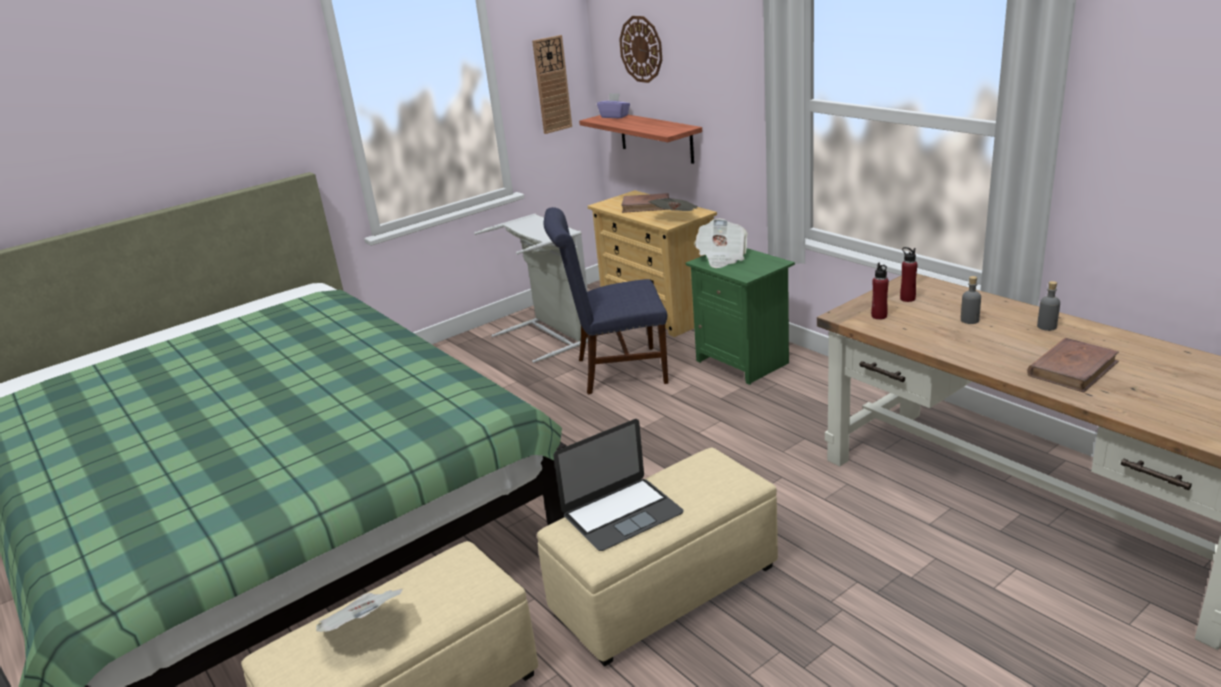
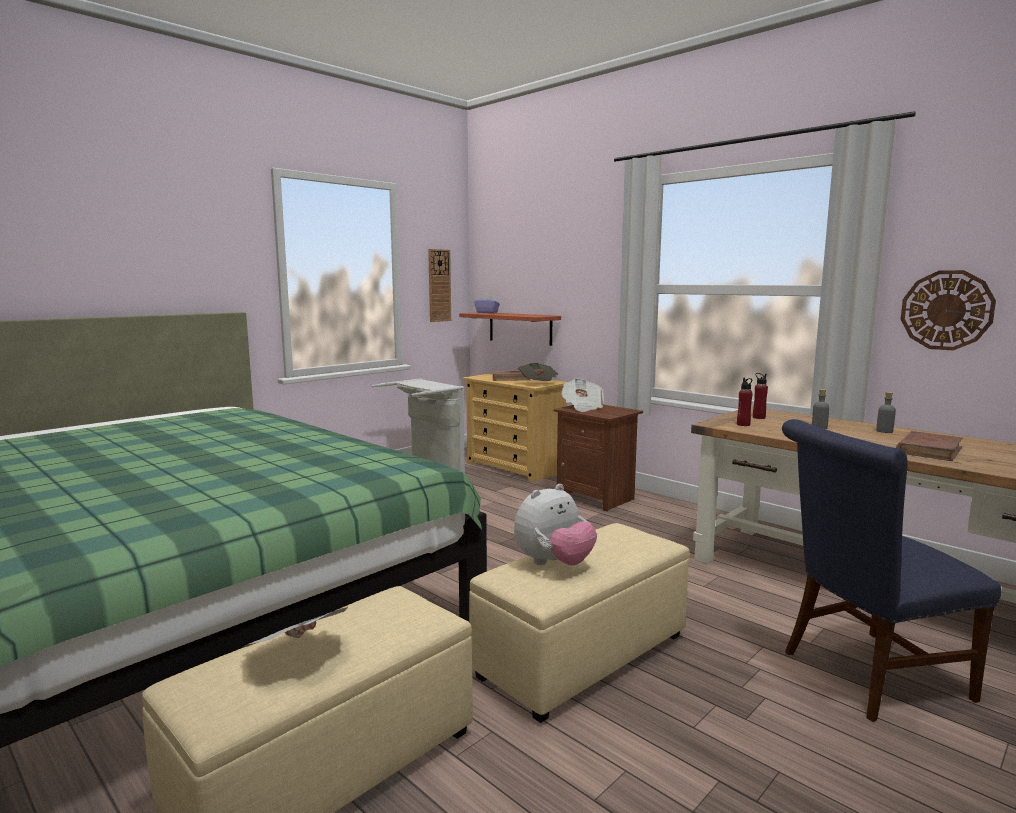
camera: 10 degrees left, 15 degrees down
blue chair [543,207,668,395] -> blue chair moved to [782,419,1002,722]
laptop [554,419,684,551] -> plush toy [514,484,597,566]
wall clock [619,16,662,83] -> wall clock moved to [900,270,996,350]
green nightstand [686,248,795,385] -> brown nightstand [554,404,643,512]

